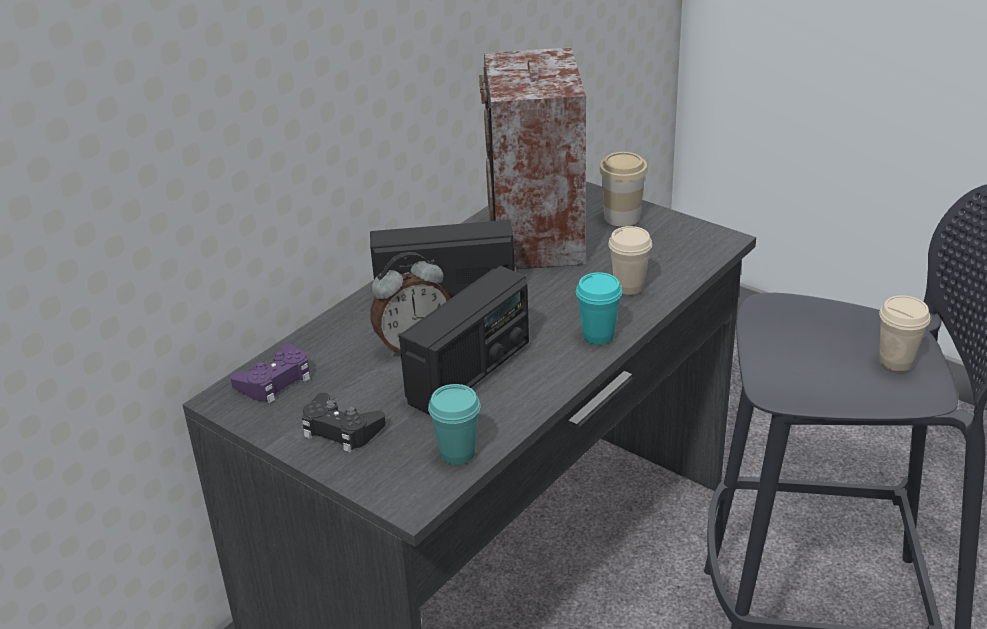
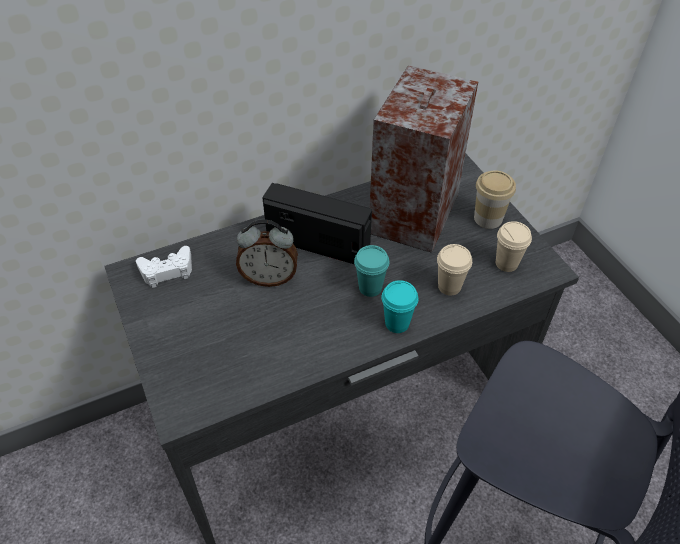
camera: 25 degrees right, 15 degrees up
purple game controller [230,343,311,403] -> white game controller [136,246,192,288]
black game controller [302,393,386,452] -> none
radio [399,266,529,415] -> none
turquoise cup [428,384,480,465] -> turquoise cup moved to [354,245,390,297]
beige cup [879,295,930,372] -> beige cup moved to [496,221,532,272]

